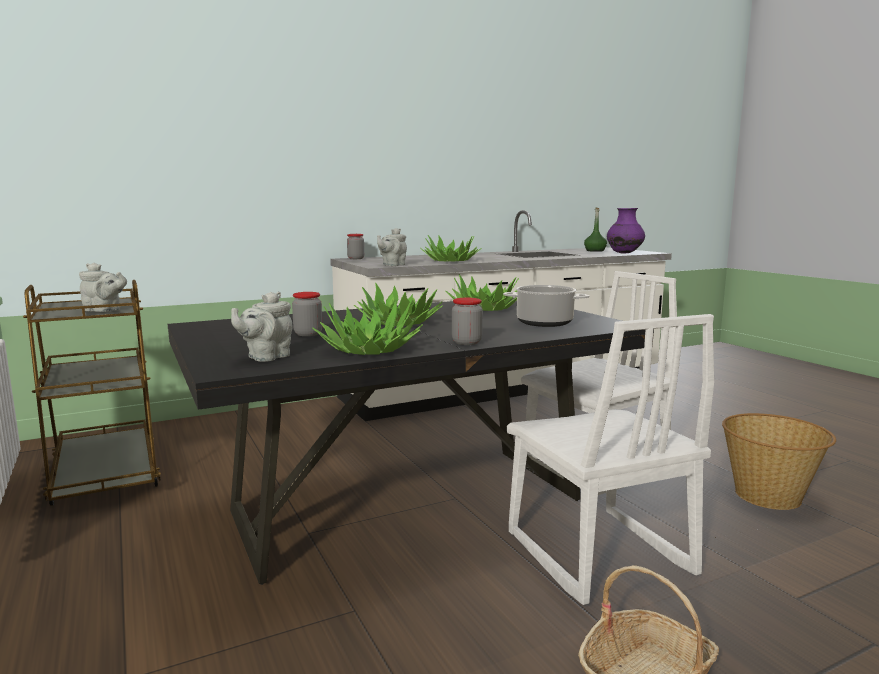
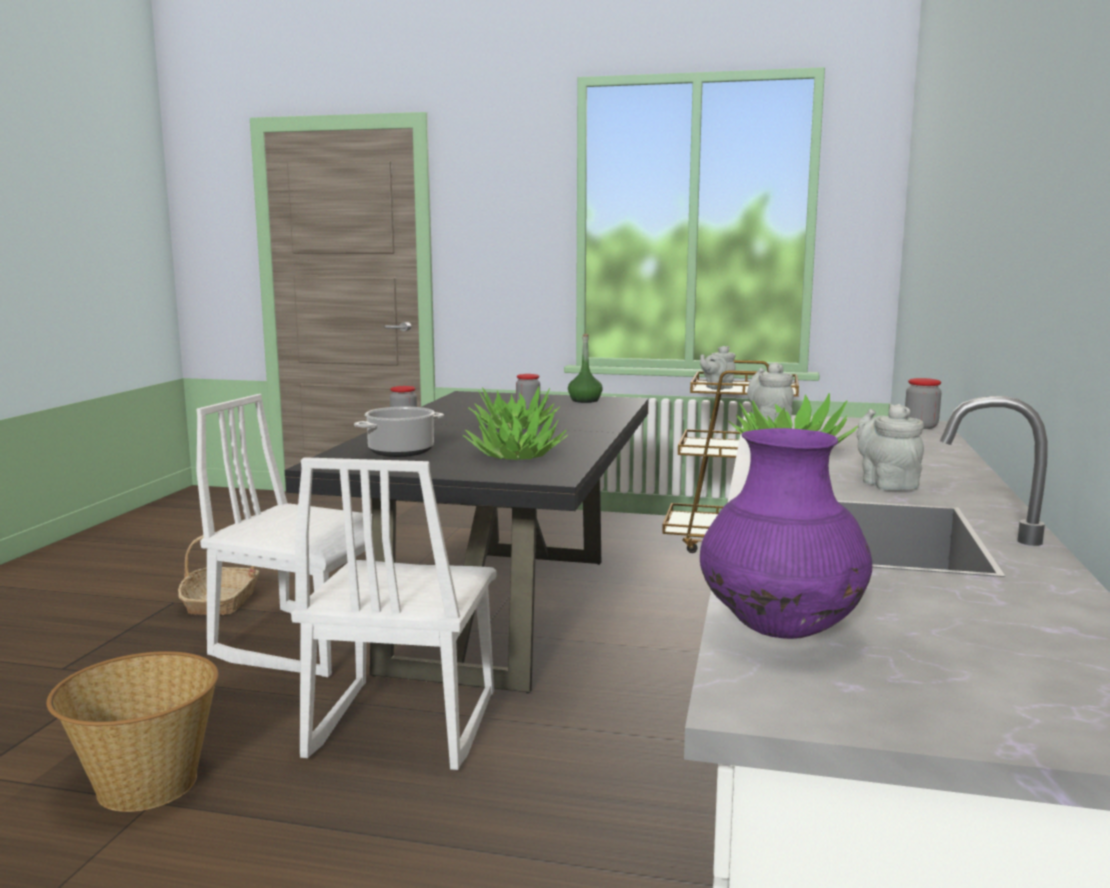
camera: 130 degrees right, 0 degrees up
grey teapot [231,292,292,362] -> grey teapot moved to [857,404,924,491]
potted plant [312,301,423,355] -> none
green bottle [584,207,607,252] -> green bottle moved to [568,334,603,403]

